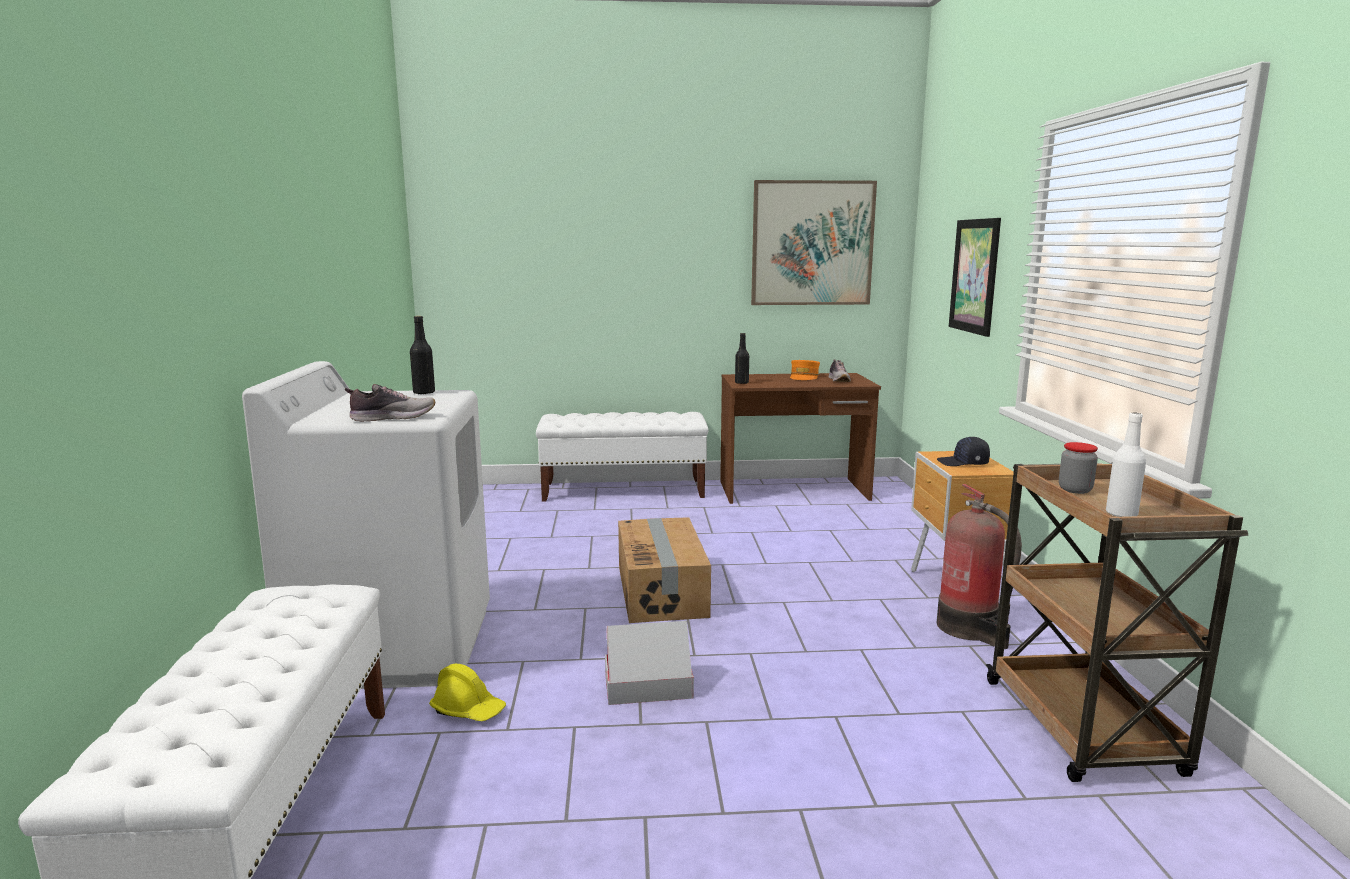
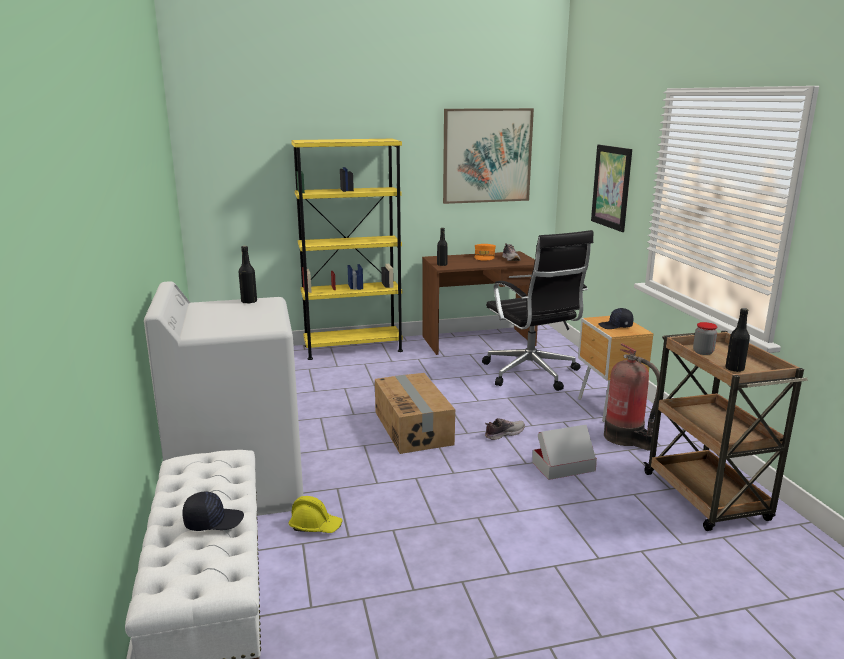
camera: 10 degrees left, 5 degrees up
shoe [344,384,435,422] -> shoe moved to [485,418,525,440]
white bench [536,412,708,501] -> yellow bookcase [291,139,403,360]
cardboard box [605,621,694,705] -> cardboard box moved to [532,424,597,480]
white bottle [1106,412,1146,517] -> black bottle [726,308,750,372]
none -> black cap [182,492,244,531]
none -> black office chair [482,230,593,391]

